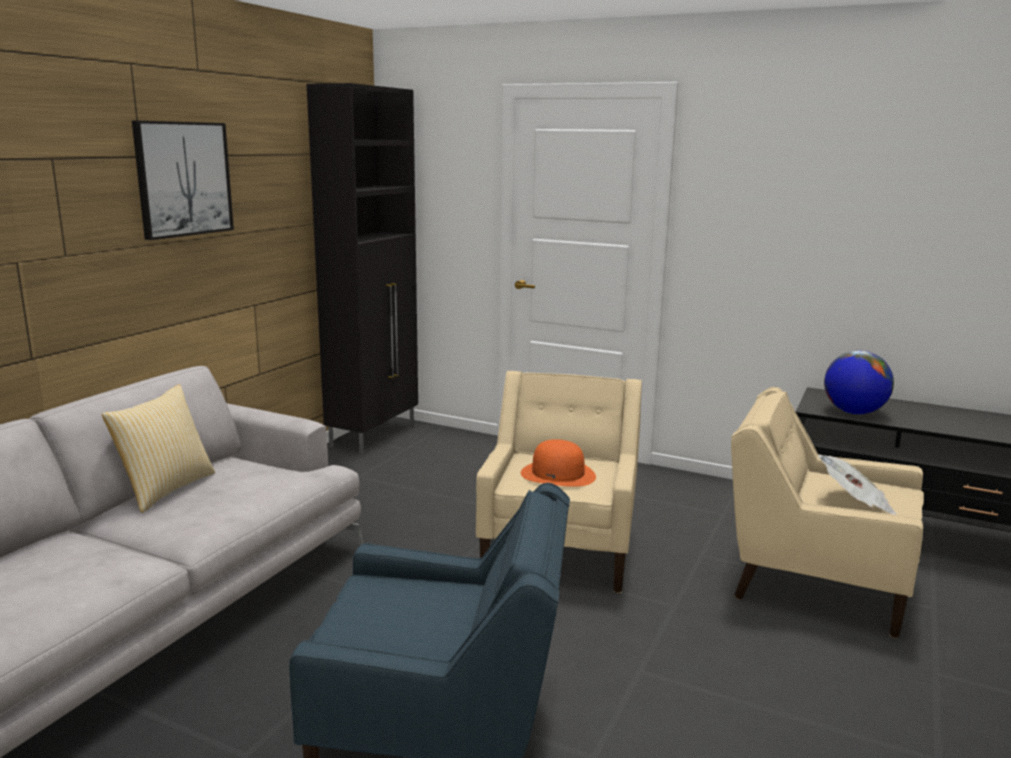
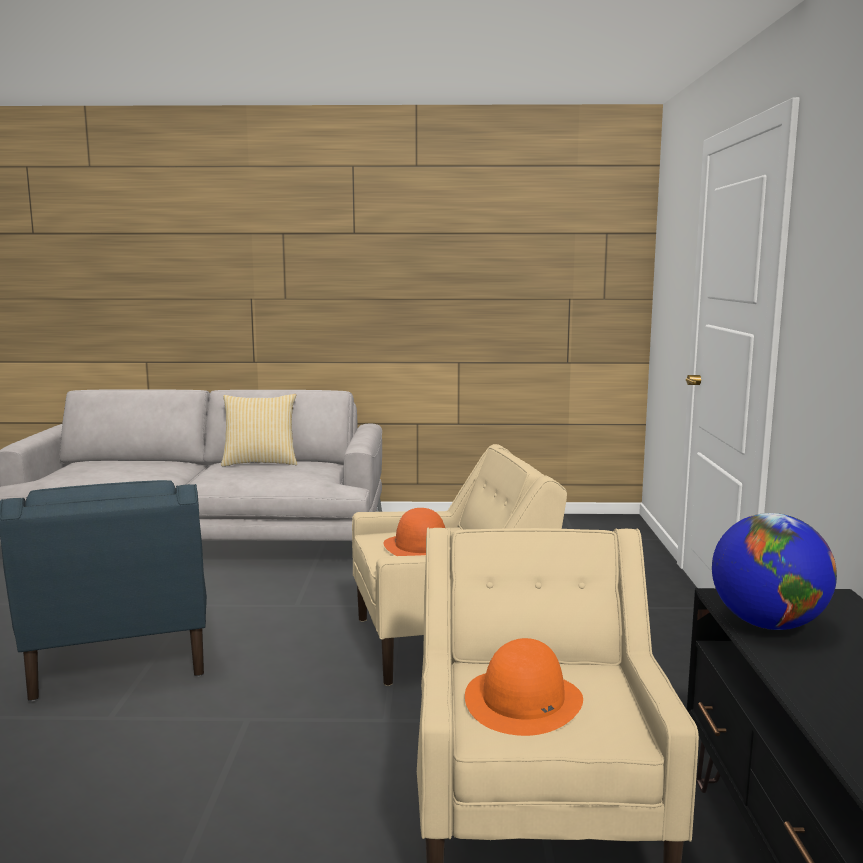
camera: 65 degrees right, 5 degrees down
picture [132,120,234,240] -> none
black cabinet [306,83,418,454] -> none
newspaper [818,454,897,515] -> orange hat [465,638,583,736]

